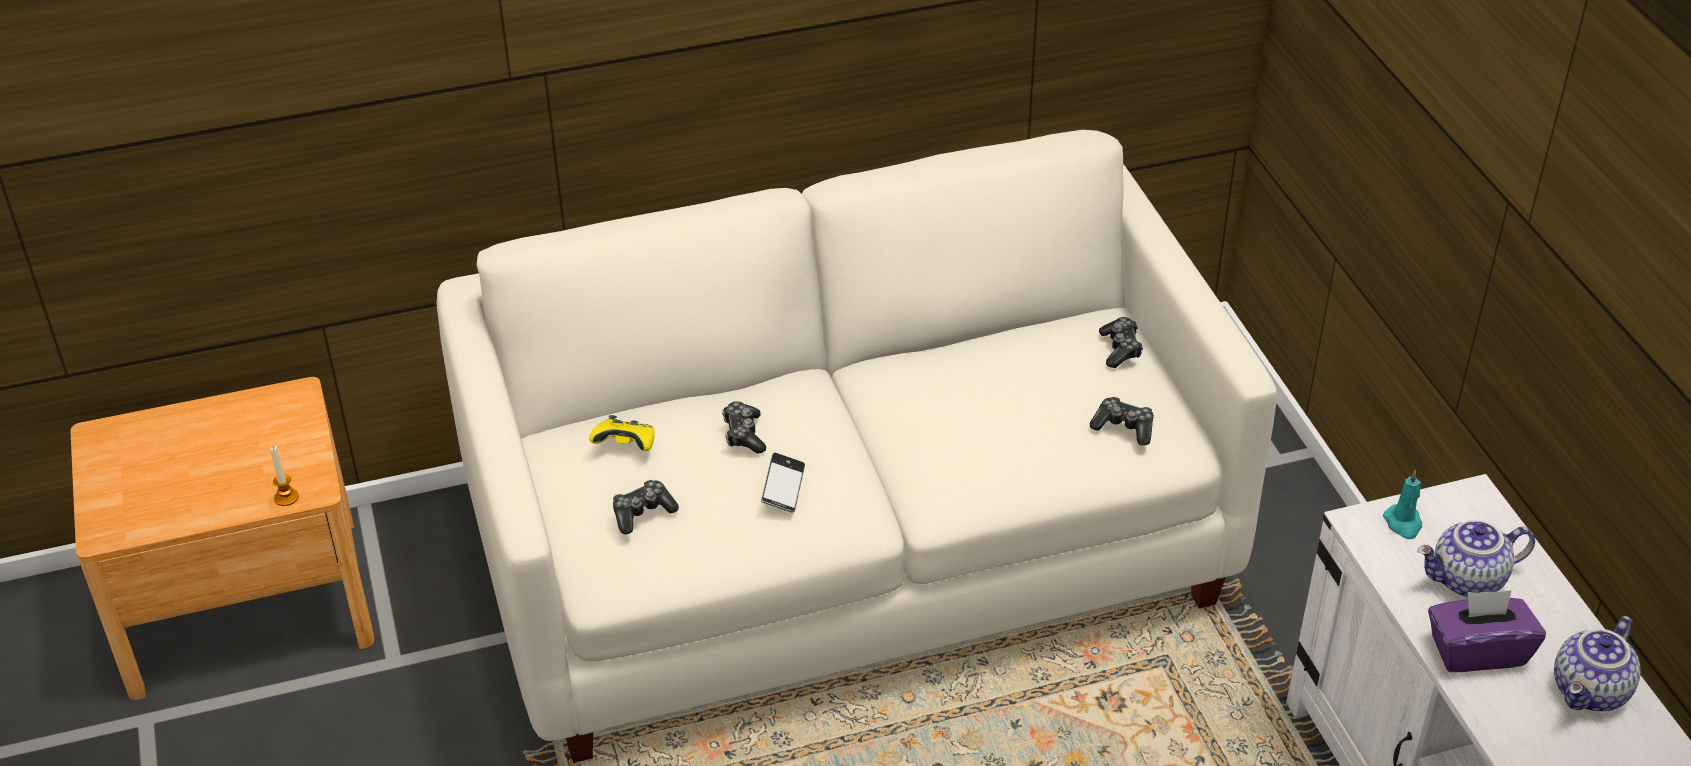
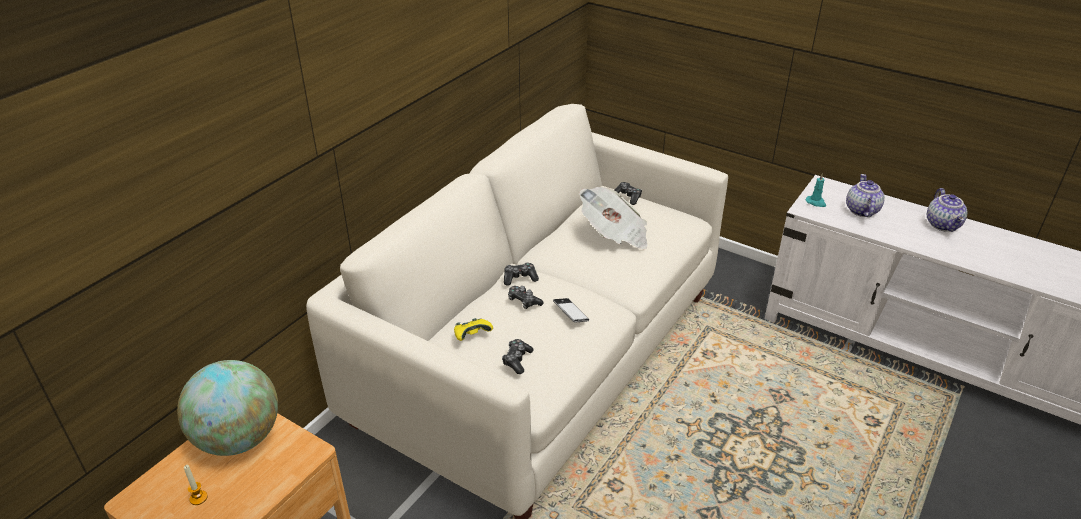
camera: 40 degrees left, 5 degrees down
candle [270,446,299,506] -> candle moved to [184,465,208,505]
game controller [1090,397,1154,446] -> game controller moved to [504,262,539,286]
teapot [1417,519,1535,597] -> teapot turned 150 degrees clockwise [846,174,885,217]
purple tissue box [1428,590,1546,672] -> none
none -> globe [177,360,278,456]
none -> newspaper [579,187,647,249]

